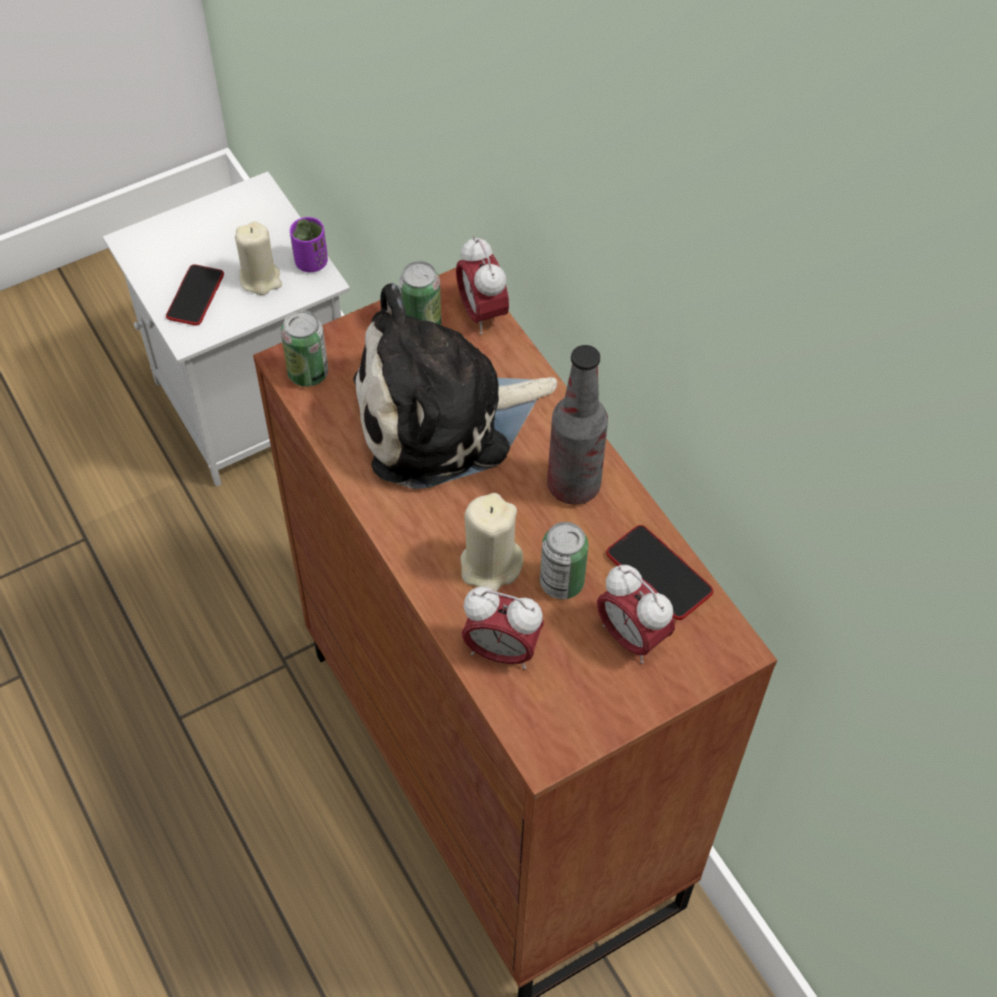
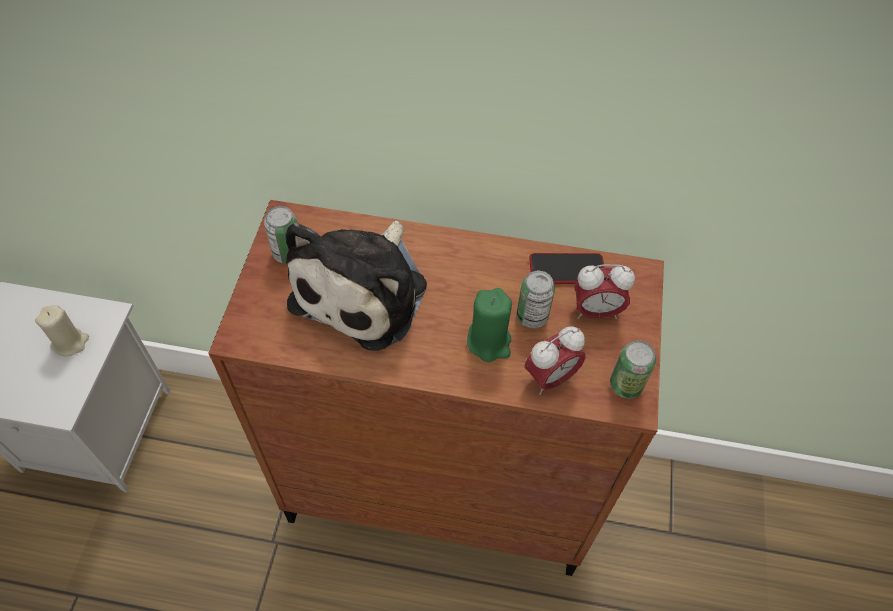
camera: 50 degrees left, 0 degrees up
phone [166,264,224,325] -> none
can [281,310,328,387] -> can moved to [610,340,656,399]
purple cup [290,217,328,272] -> none
alarm clock [456,236,509,334] -> none
beige candle [460,493,523,592] -> green candle [467,288,512,362]
bottle [547,345,608,505] -> none

